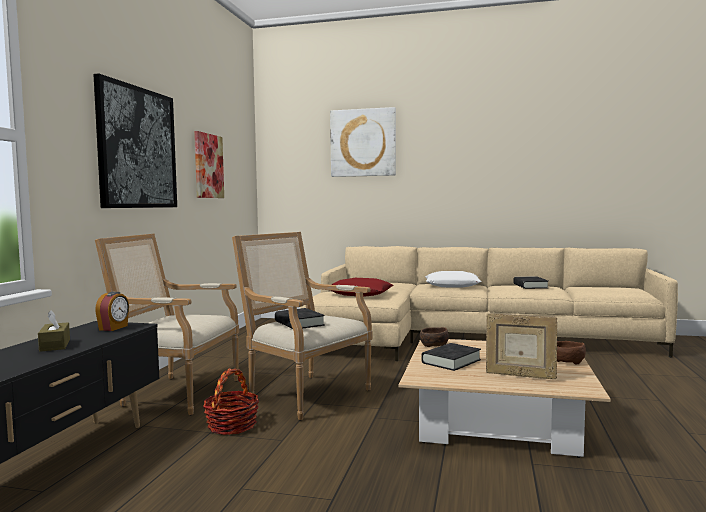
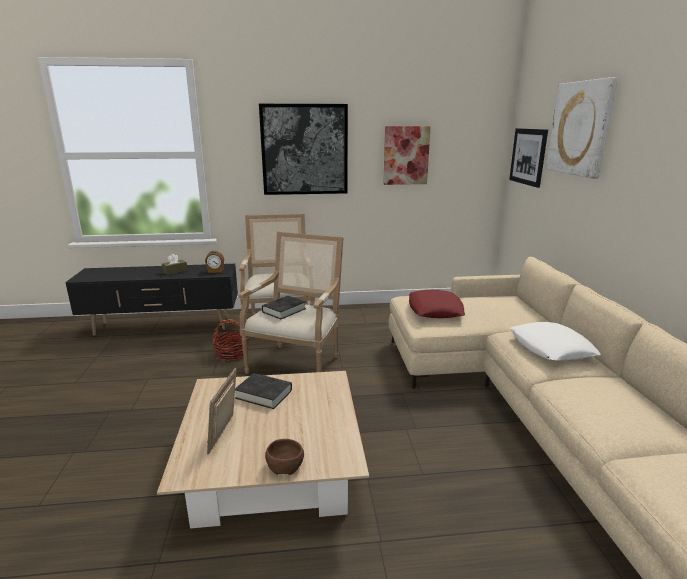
camera: 70 degrees right, 15 degrees up
brown bowl [420,327,449,347] -> none
black book [513,276,548,289] -> none
none -> picture [509,128,548,188]

